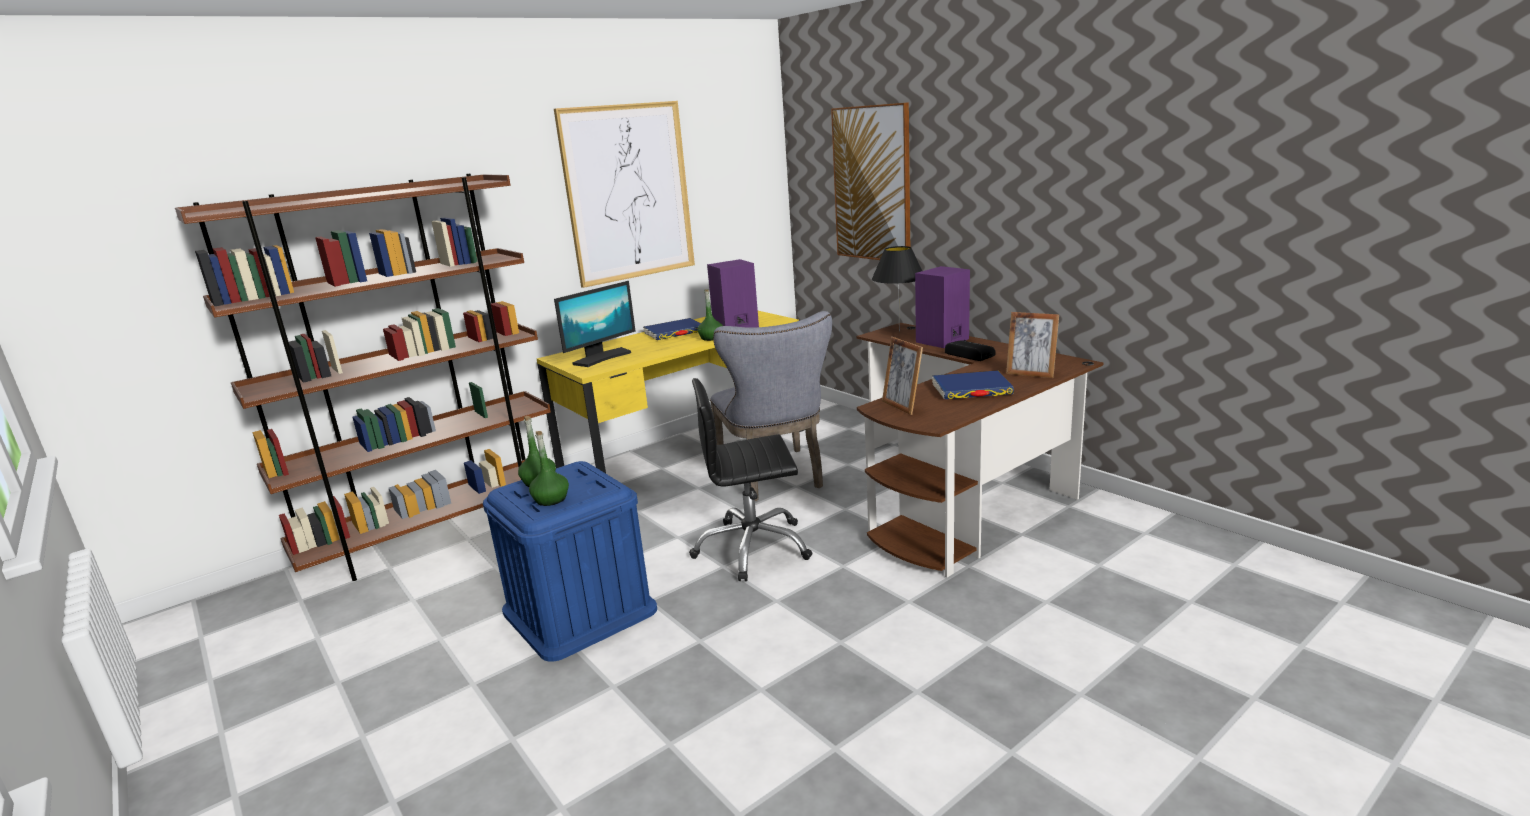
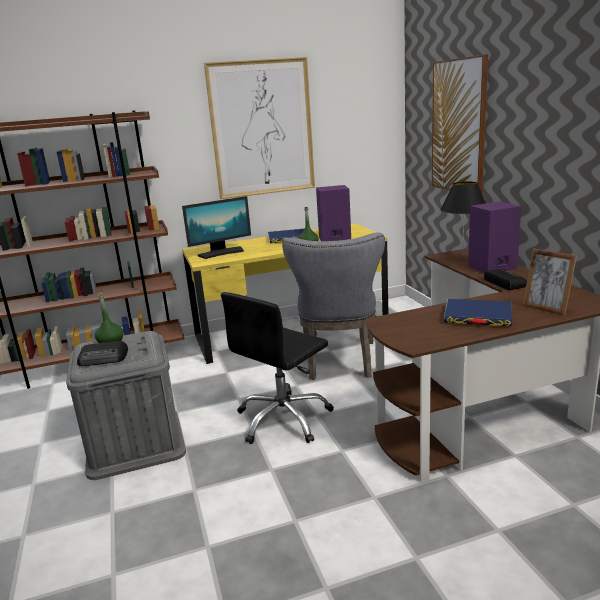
camera: 20 degrees right, 0 degrees up
blue storage box [483,461,657,662] -> grey storage box [66,331,186,480]
green bottle [529,431,569,506] -> radio [77,341,128,366]
black office chair [689,378,812,581] -> black office chair turned 60 degrees counterclockwise [221,292,334,444]
picture frame [882,337,923,415] -> none

